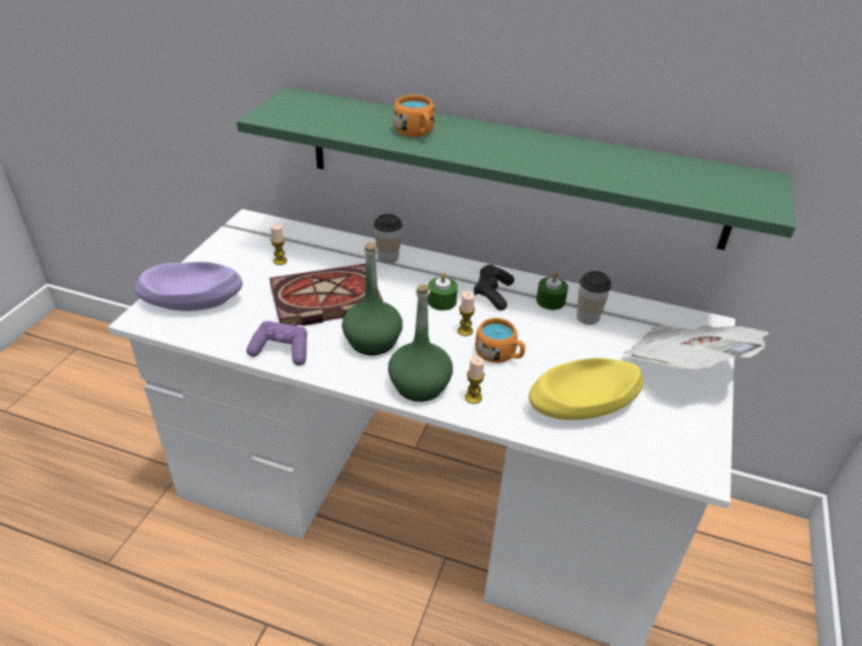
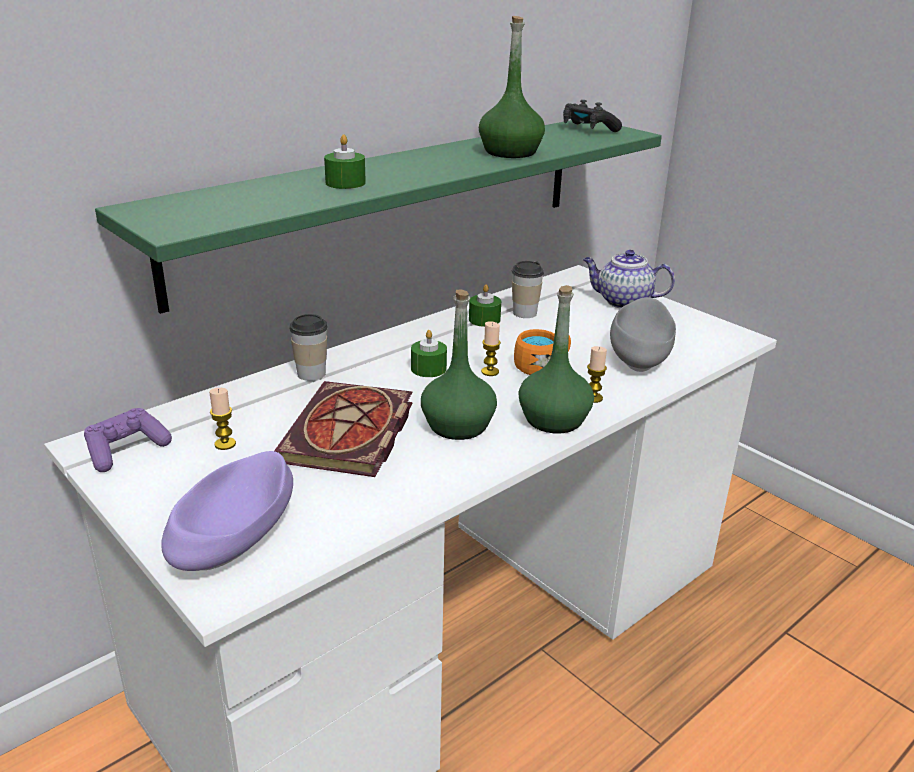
camera: 60 degrees left, 10 degrees down
purple game controller [246,321,307,366] -> purple game controller moved to [84,408,172,472]
orange mug [393,95,435,137] -> green candle [324,134,366,189]
black game controller [474,265,514,311] -> black game controller moved to [563,100,622,132]
yellow bowl [529,358,643,420] -> grey bowl [610,297,676,372]
newspaper [624,325,769,369] -> teapot [583,250,675,309]
none -> green bottle [479,16,545,158]

